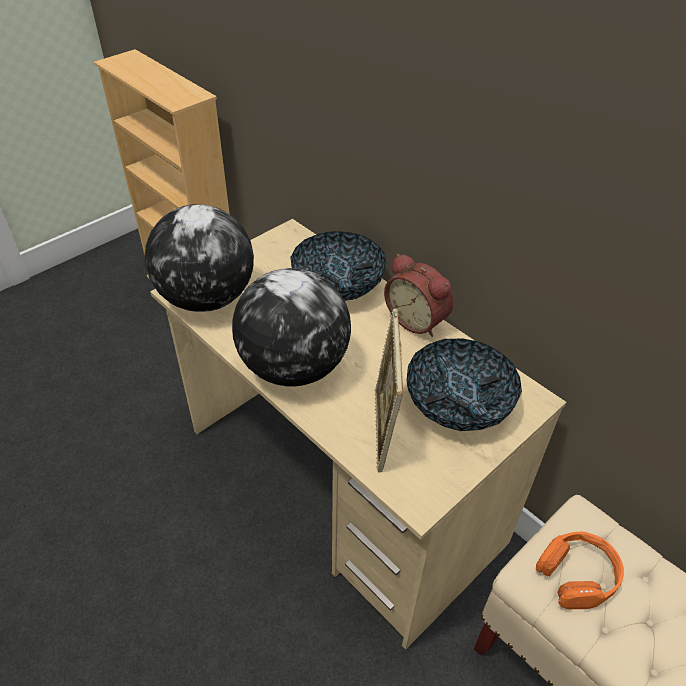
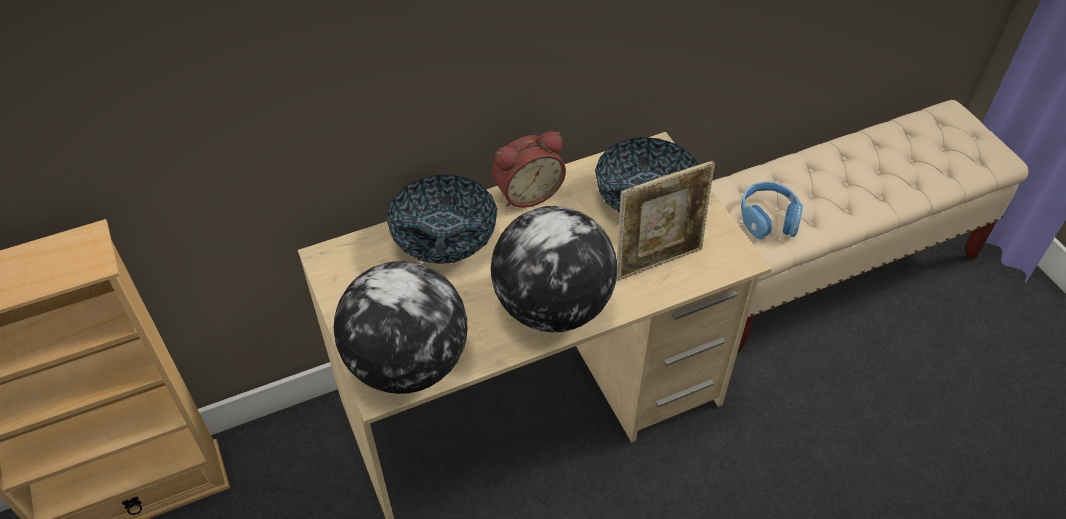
camera: 70 degrees left, 5 degrees up
picture frame [375,309,403,473] -> picture frame turned 45 degrees counterclockwise [617,160,715,280]
orange headphones [536,532,624,609] -> blue headphones [741,182,803,240]

